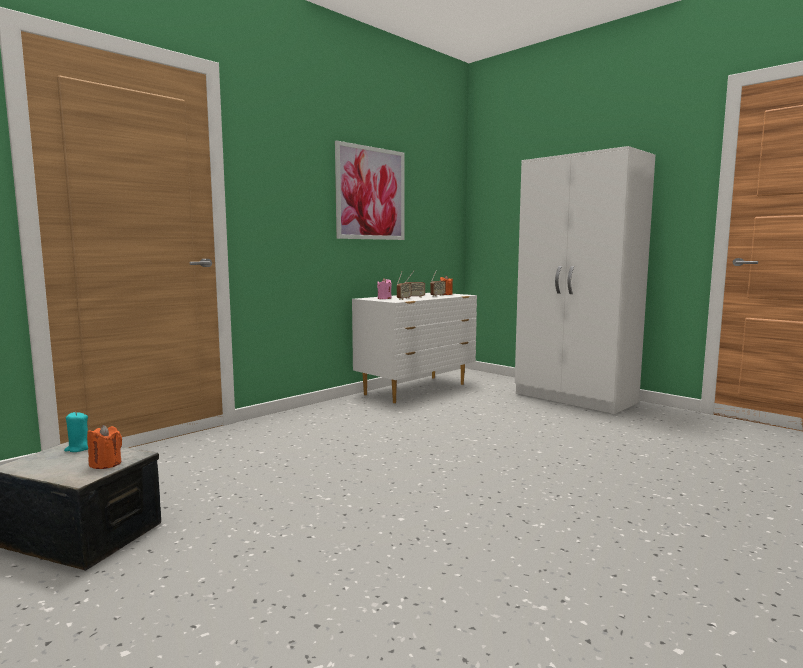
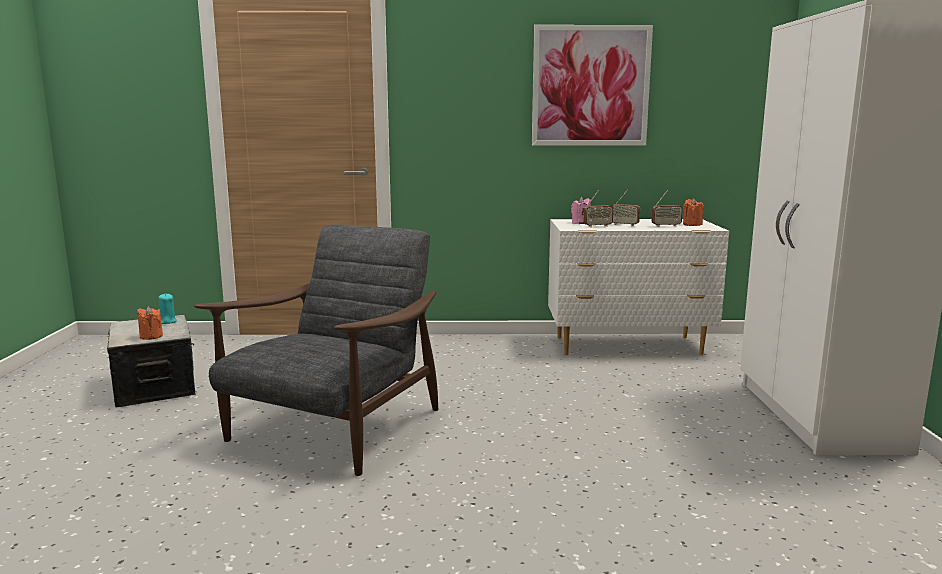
camera: 45 degrees right, 5 degrees up
none -> grey armchair [194,225,438,476]

